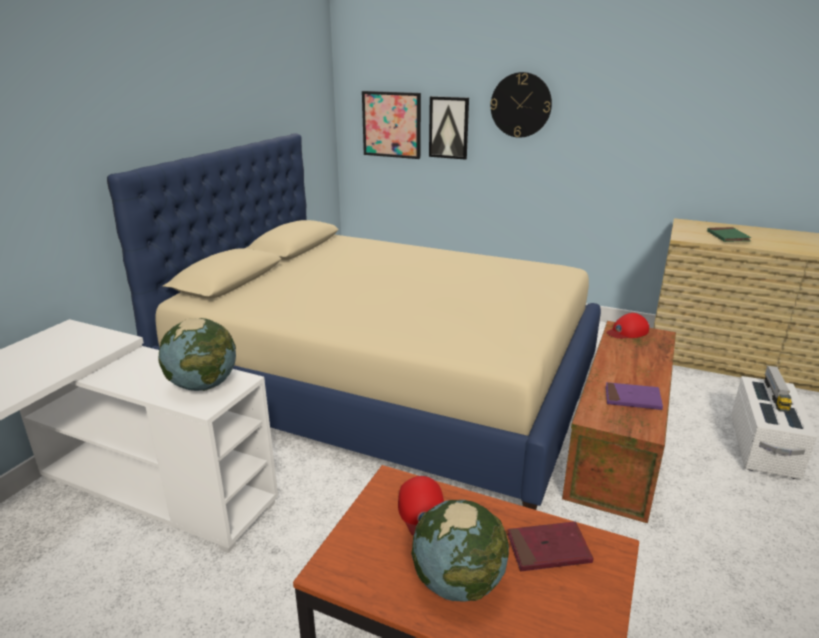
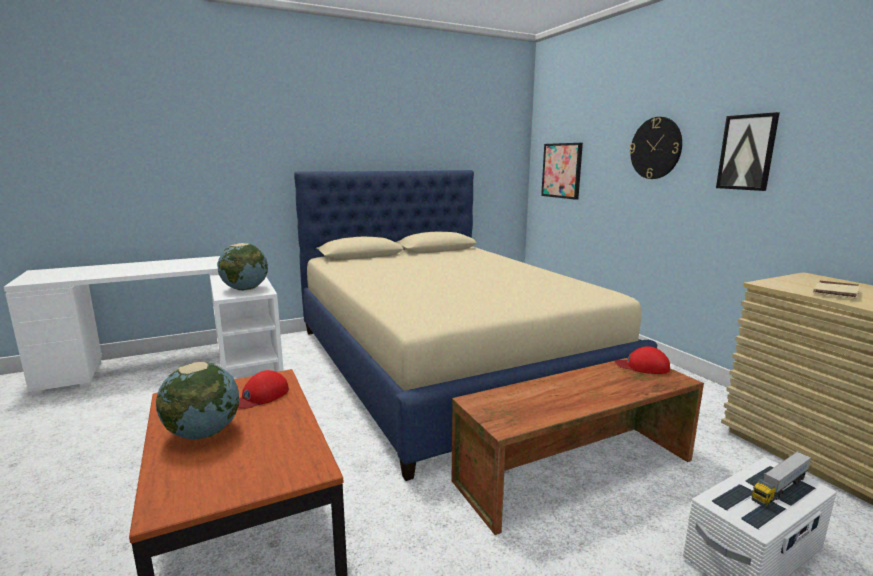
camera: 40 degrees right, 10 degrees down
picture [429,96,469,160] -> picture moved to [716,112,780,191]
red book [507,521,593,571] -> none
purple book [606,382,663,410] -> none
green book [707,227,751,242] -> beige book [813,281,860,299]

